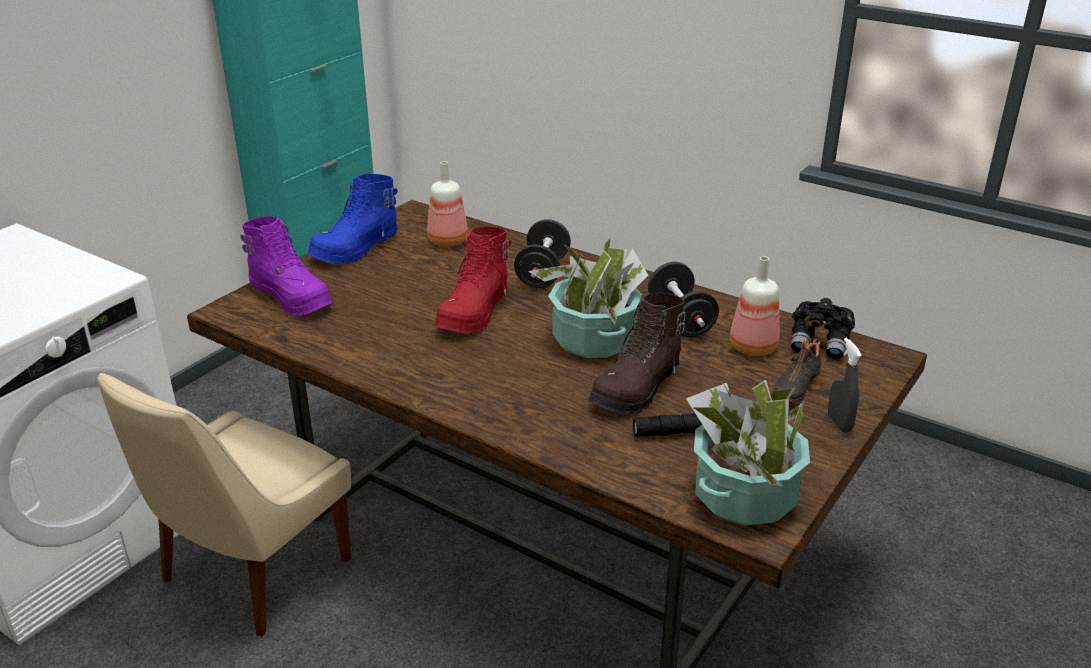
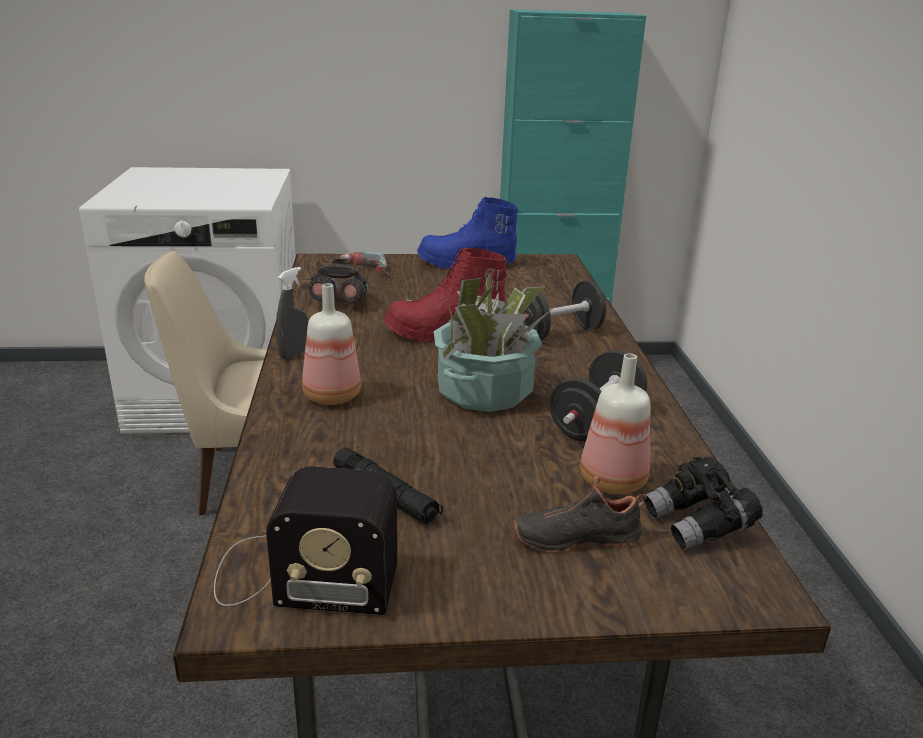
camera: 50 degrees right, 5 degrees down
purple boot [240,216,333,316] -> power drill [341,252,389,276]
bottle [427,161,468,247] -> bottle moved to [302,283,361,405]
brown boot [588,293,689,414] -> none
potted plant [686,380,810,525] -> radio [214,467,397,615]
grey spray bottle [828,337,862,433] -> grey spray bottle moved to [276,267,308,359]
none -> grey binoculars [308,259,368,303]

